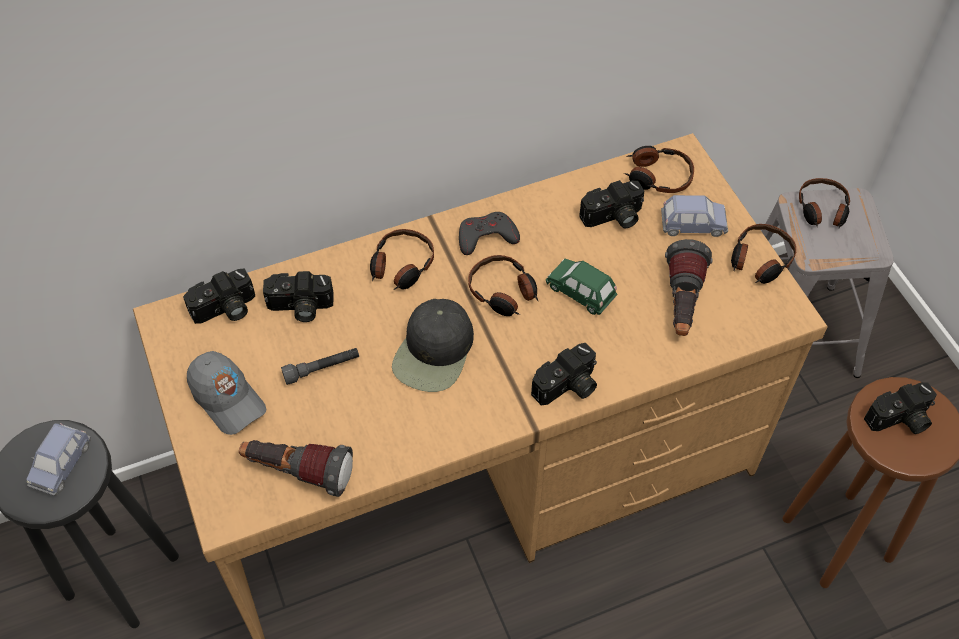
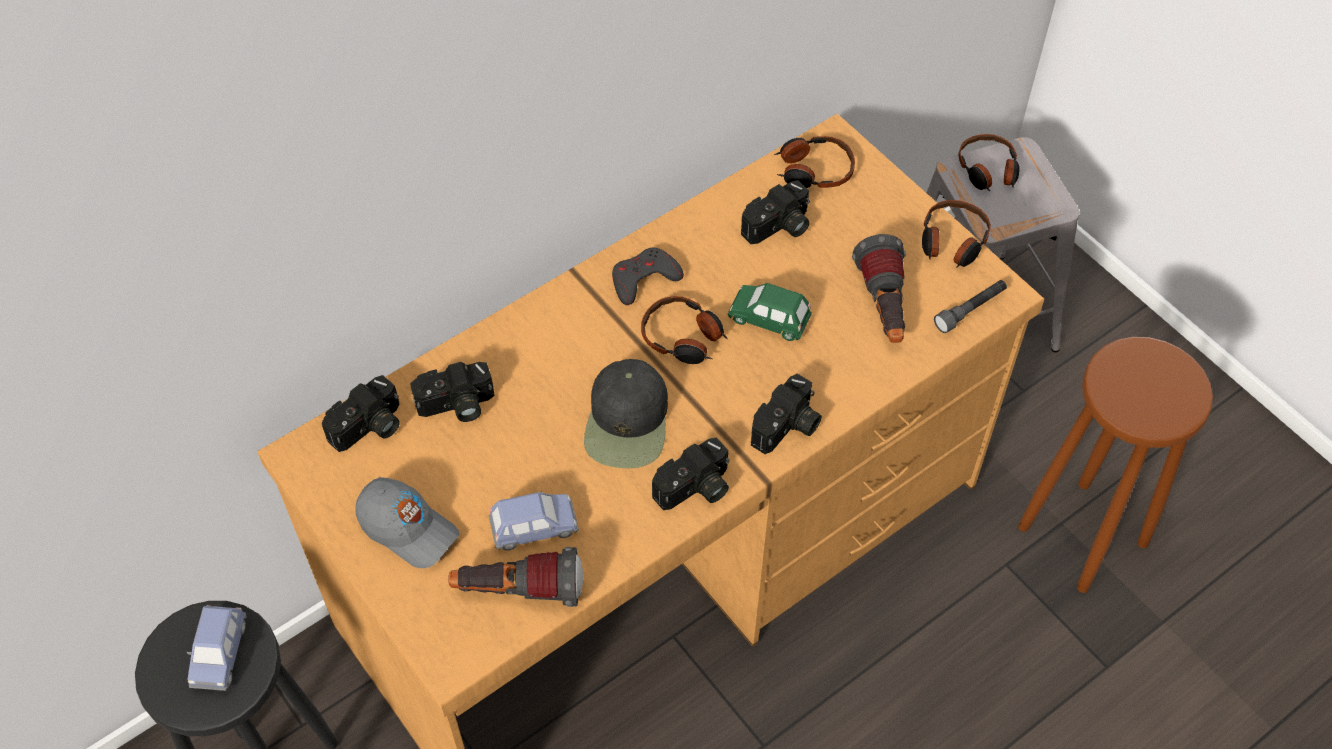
camera: 15 degrees left, 0 degrees up
grey flashlight [281,348,359,385] -> grey flashlight moved to [934,280,1007,333]
headphones [370,229,434,290] -> none
blue toy car [661,195,728,237] -> blue toy car moved to [489,490,579,551]
camera [864,382,937,434] -> camera moved to [652,437,730,510]

